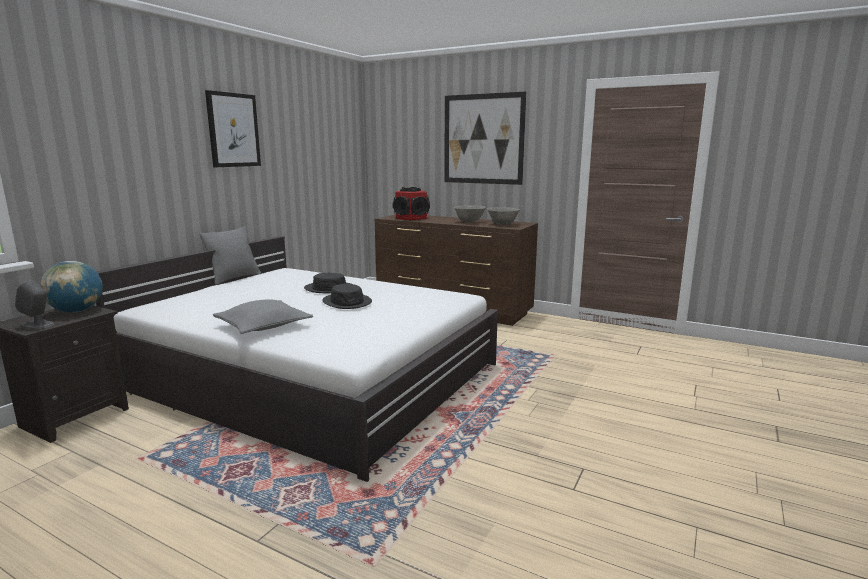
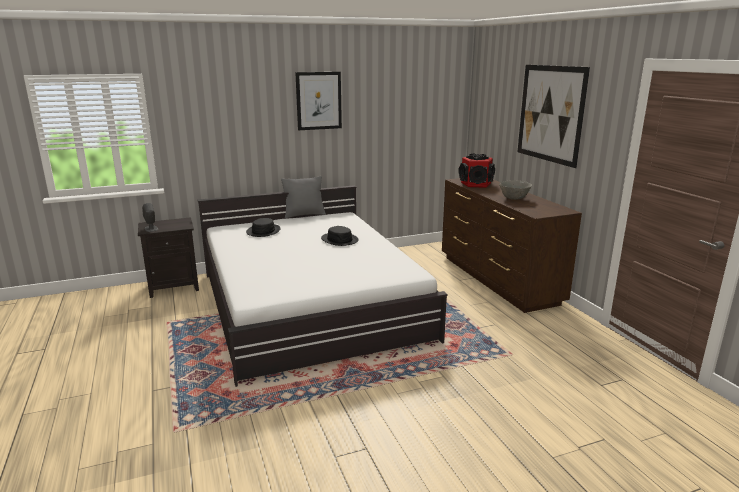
camera: 40 degrees right, 5 degrees up
globe [40,261,103,312] -> none
grey pillow [213,299,313,334] -> none
black hat [322,284,372,309] -> black hat moved to [246,218,281,237]
grey bowl [487,207,520,225] -> none

